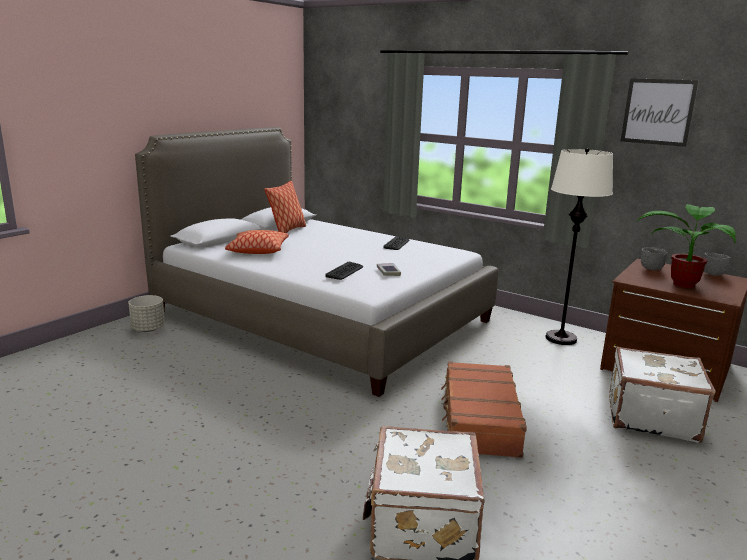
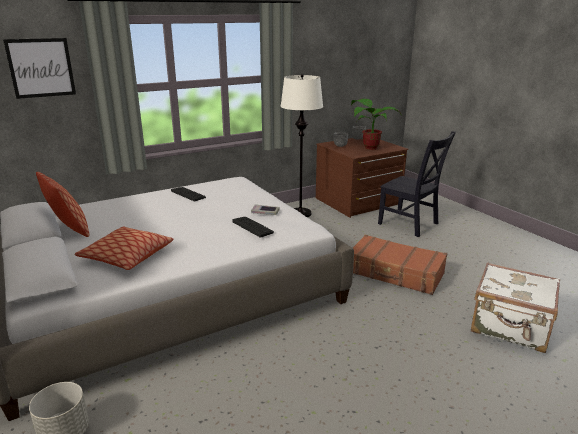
camera: 65 degrees left, 5 degrees up
white suitcase [609,347,716,443] -> black chair [378,131,456,237]
picture [621,78,699,147] -> picture moved to [3,38,76,99]

